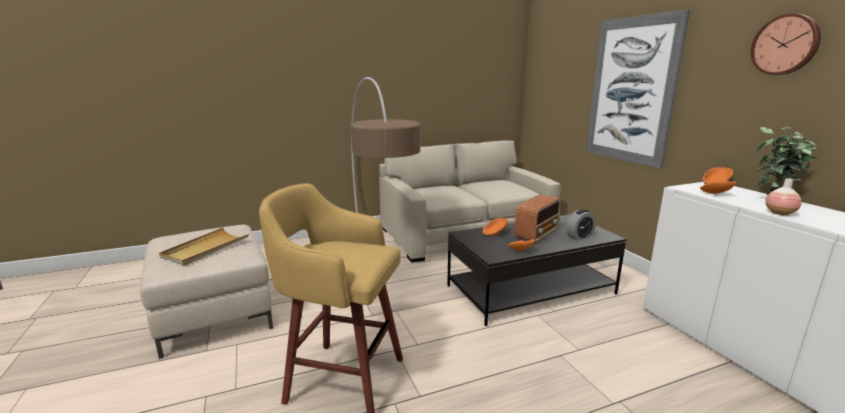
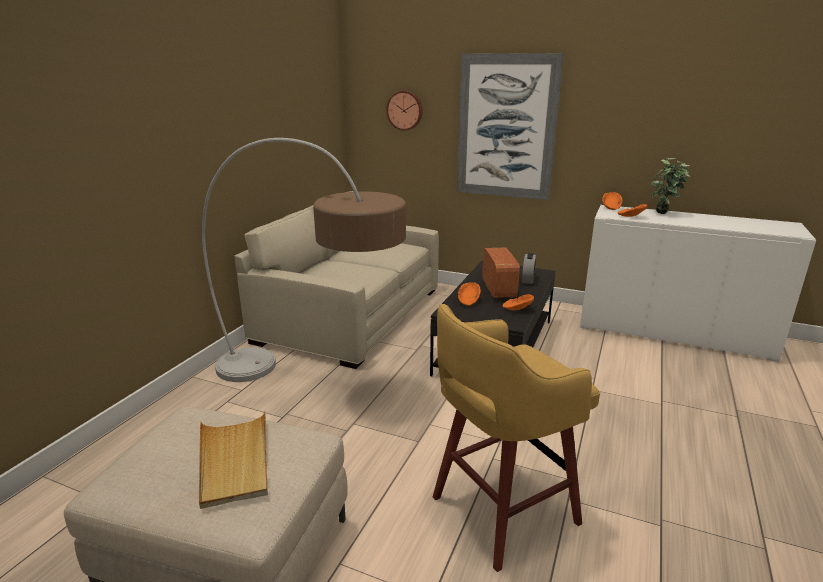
camera: 45 degrees left, 5 degrees up
wall clock [751,13,821,75] -> wall clock moved to [386,91,422,131]
vase [765,178,802,215] -> none

